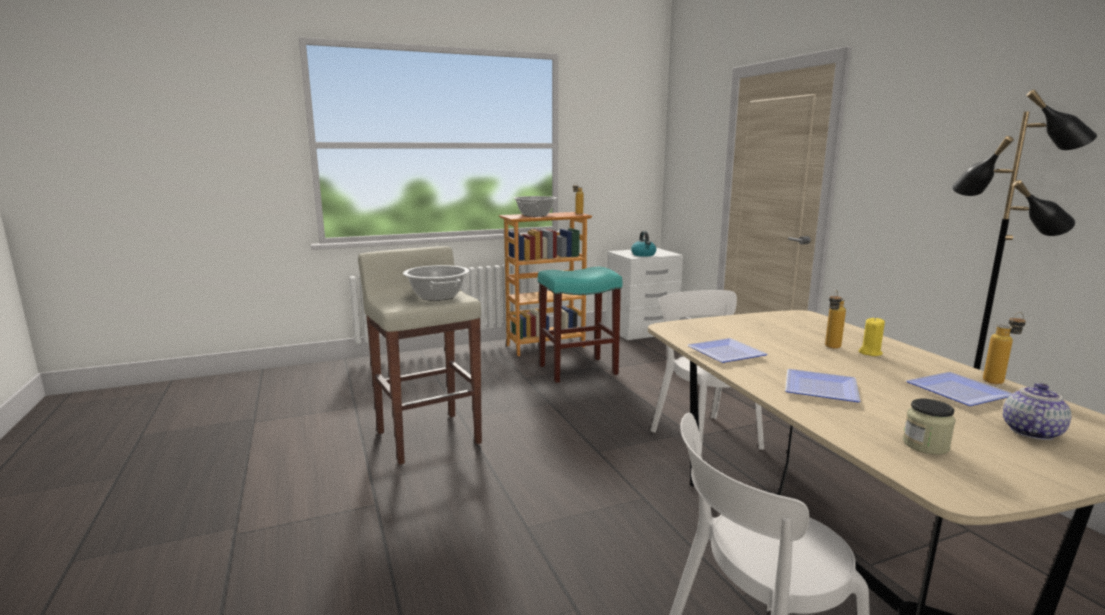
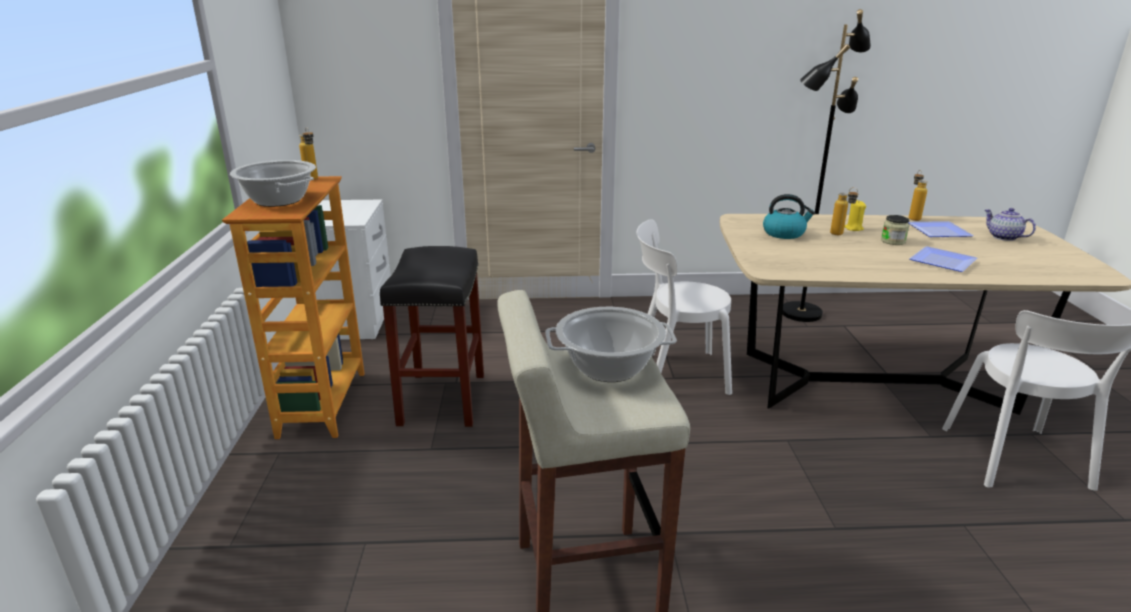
camera: 70 degrees left, 10 degrees up
turquoise stool [538,267,622,383] -> black stool [380,246,484,427]
kettle [631,231,656,257] -> kettle moved to [763,194,815,239]
plate [687,338,768,363] -> none
jar [903,398,956,455] -> jar moved to [881,215,909,245]

